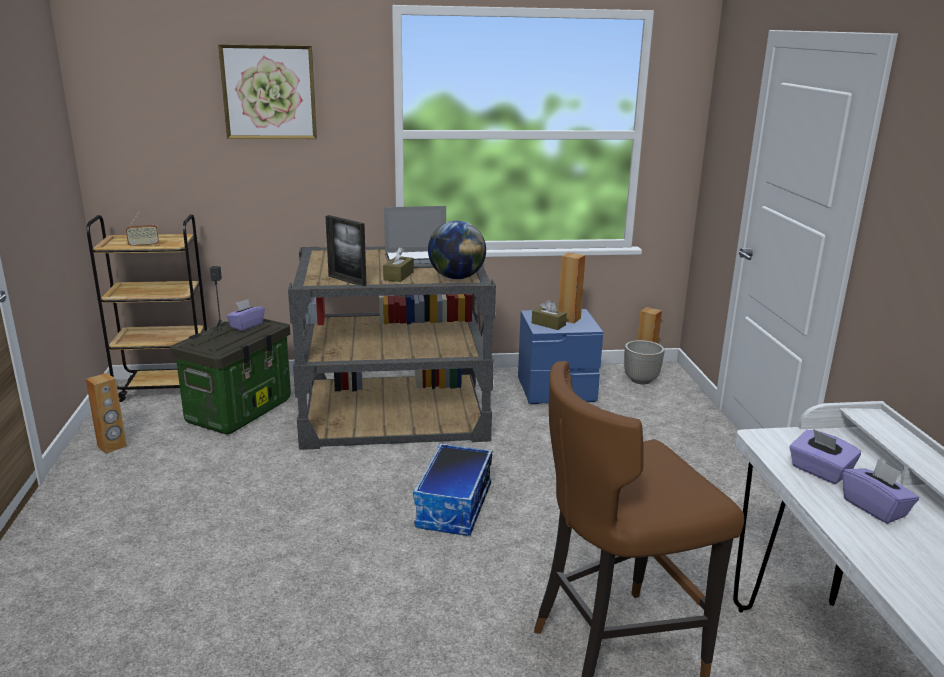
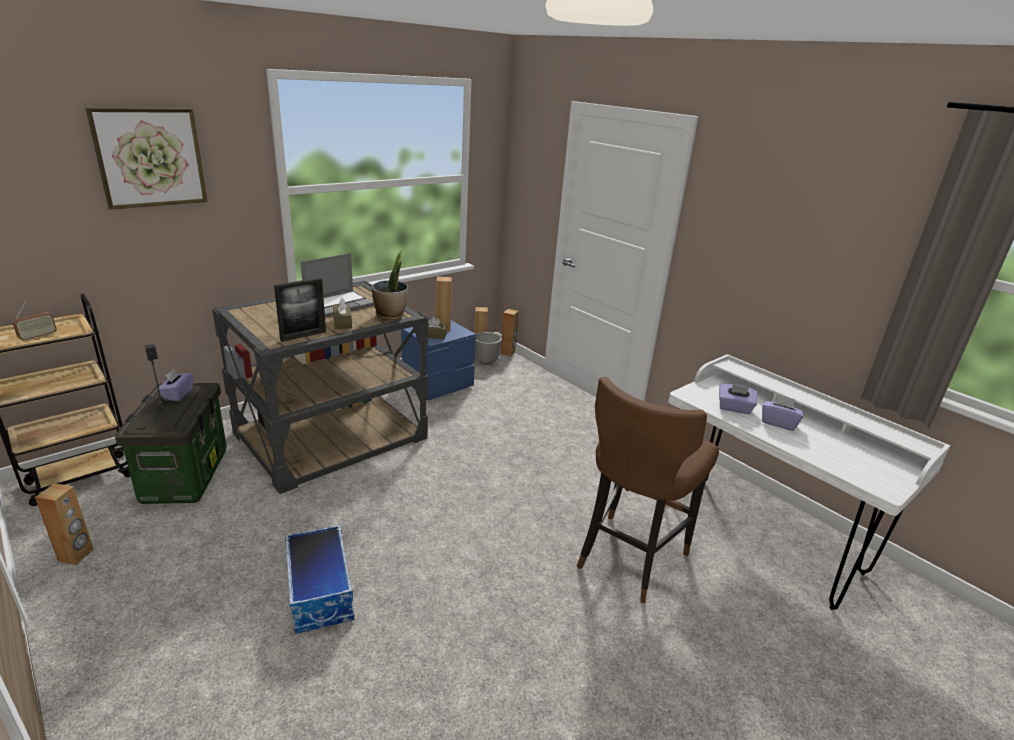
camera: 35 degrees left, 5 degrees up
picture frame [326,215,367,286] -> picture frame turned 45 degrees counterclockwise [274,278,326,342]
storage box [413,443,492,536] -> storage box moved to [285,525,354,634]
globe [428,221,486,279] -> potted plant [372,250,408,320]
none -> brown speaker [501,309,519,356]

